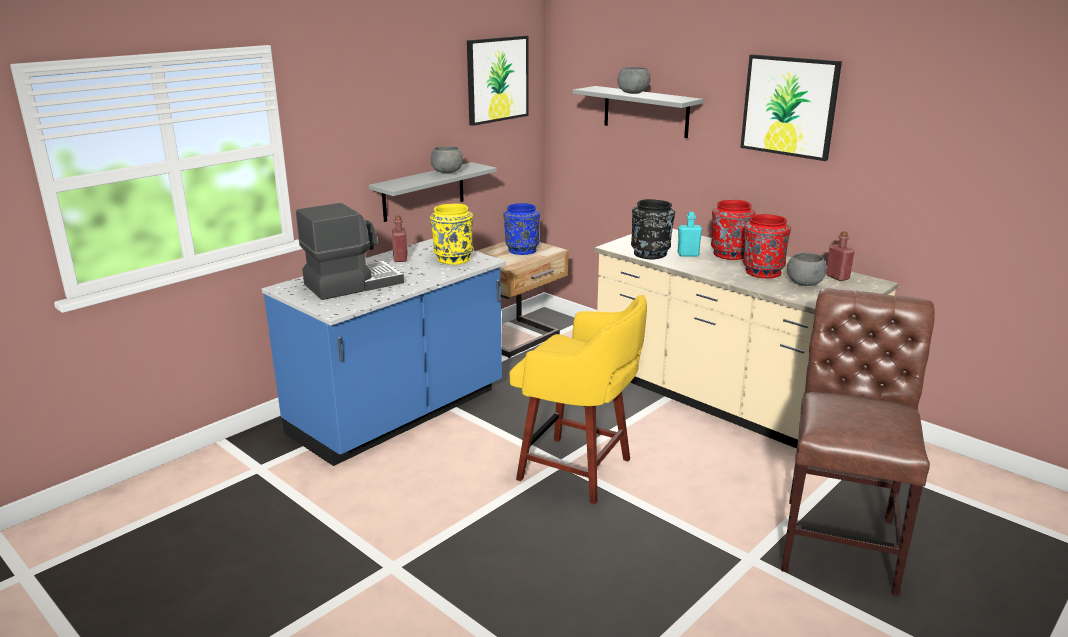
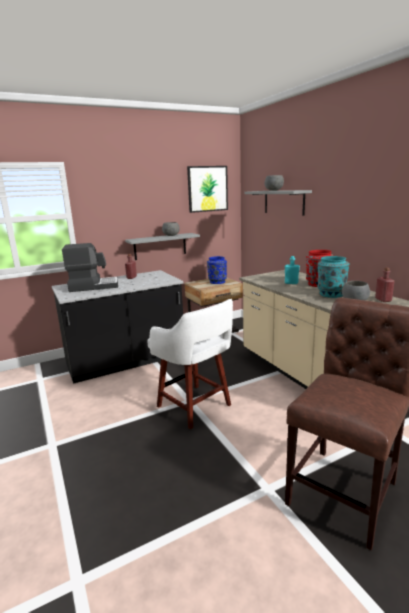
camera: 20 degrees right, 5 degrees down
blue counter [262,239,506,466] -> black counter [52,270,183,384]
yellow vase [430,204,473,265] -> none
yellow stool [510,295,647,504] -> white stool [147,299,233,429]
black vase [631,199,675,259] -> none
picture [740,54,842,161] -> none
red vase [743,214,791,278] -> turquoise vase [318,256,349,298]

